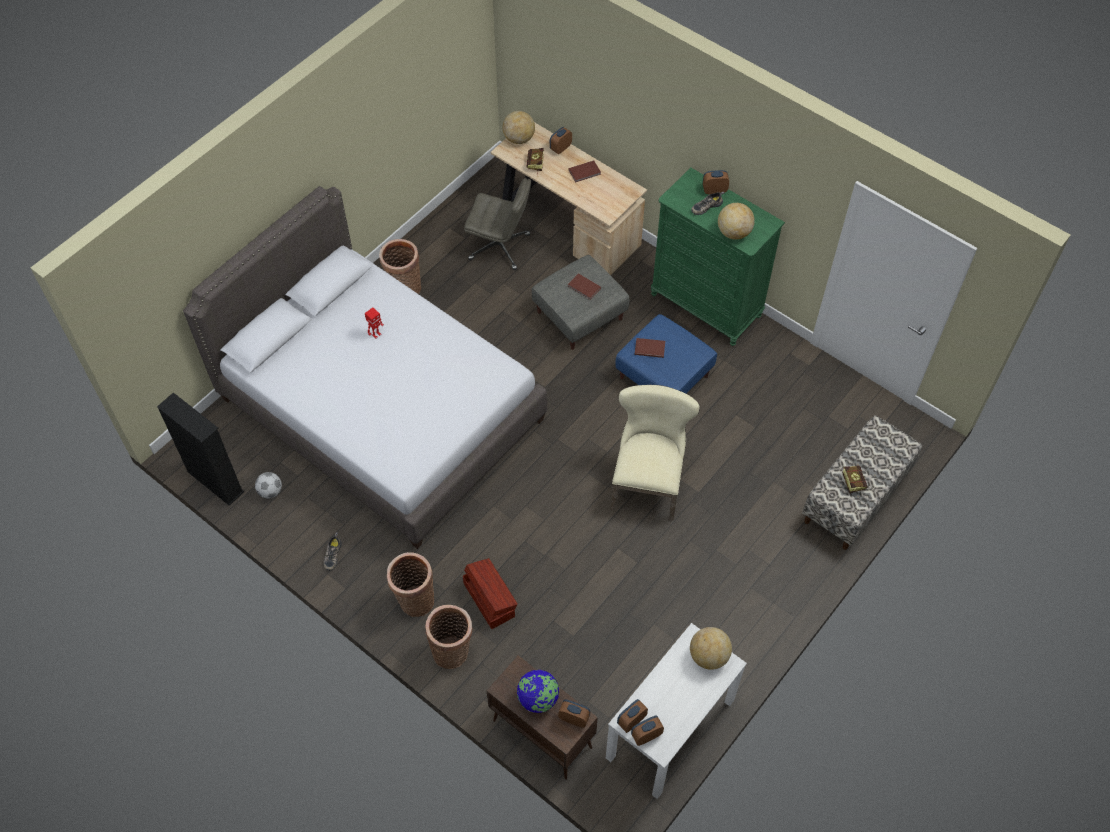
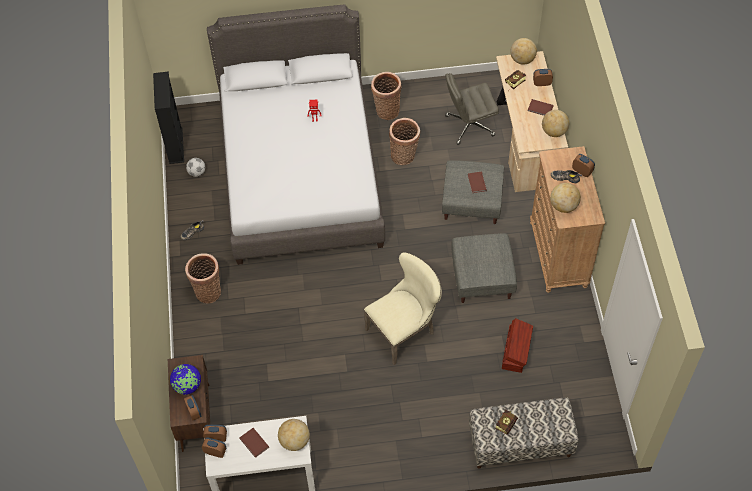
camera: 45 degrees right, 0 degrees up
basket [425,605,473,669] -> basket moved to [389,118,420,165]
brown storage box [463,558,518,629] -> brown storage box moved to [502,318,533,373]
grey office chair [464,178,531,270] -> grey office chair turned 105 degrees clockwise [445,73,499,145]
blue ottoman [615,314,717,394] -> grey ottoman [451,233,517,303]
brown book [635,338,665,358] -> brown book moved to [239,428,269,458]
green dresser [651,168,785,346] -> brown dresser [530,146,605,293]
none -> globe [542,110,569,137]

